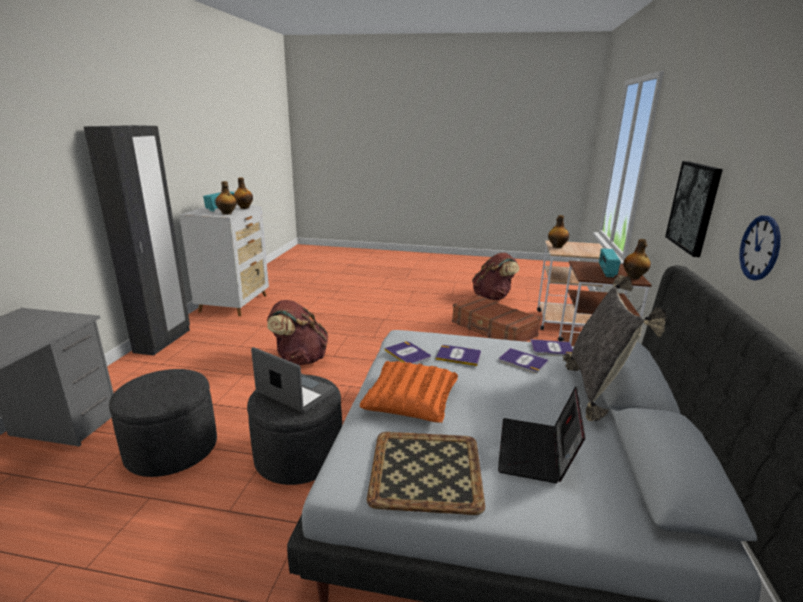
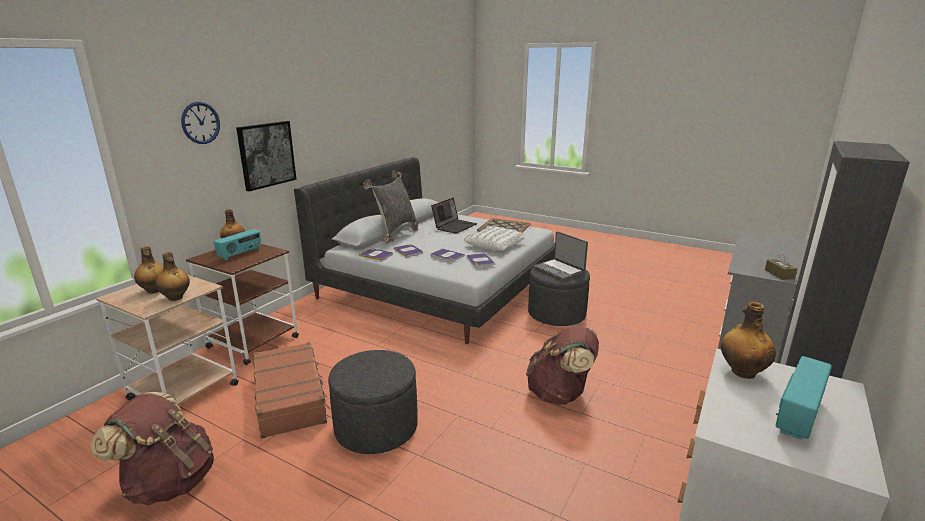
camera: 160 degrees left, 0 degrees up
grey ottoman [109,369,217,477] -> grey ottoman moved to [328,350,418,454]
bottle [234,177,253,209] -> bottle moved to [134,246,164,294]
orange pillow [360,361,458,423] -> white pillow [464,226,525,251]
wall clock [739,216,781,280] -> wall clock moved to [181,102,220,144]
none -> brown tissue box [765,253,797,280]

